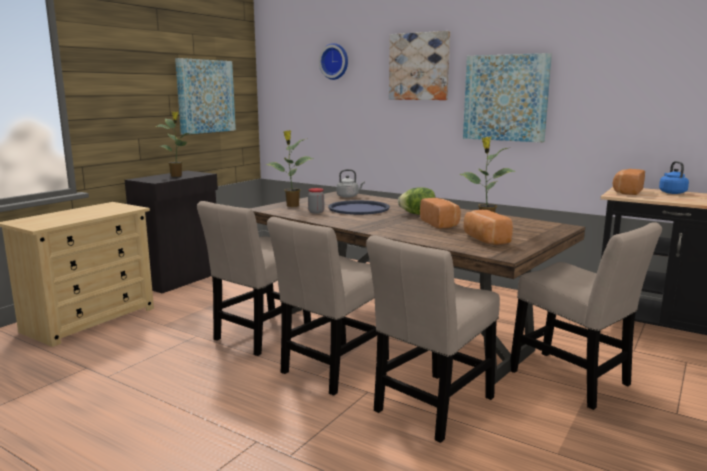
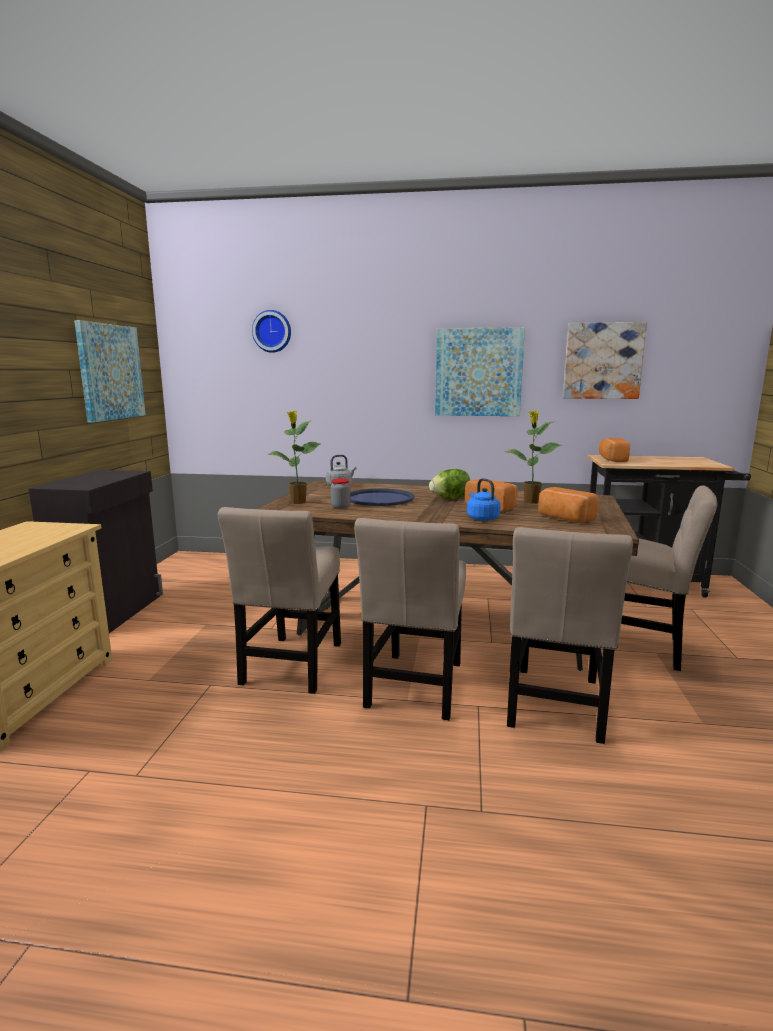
camera: 25 degrees left, 0 degrees up
potted plant [156,111,190,177] -> none
picture [389,31,450,100] -> picture moved to [563,322,647,399]
blue kettle [659,161,689,194] -> blue kettle moved to [467,478,501,521]

